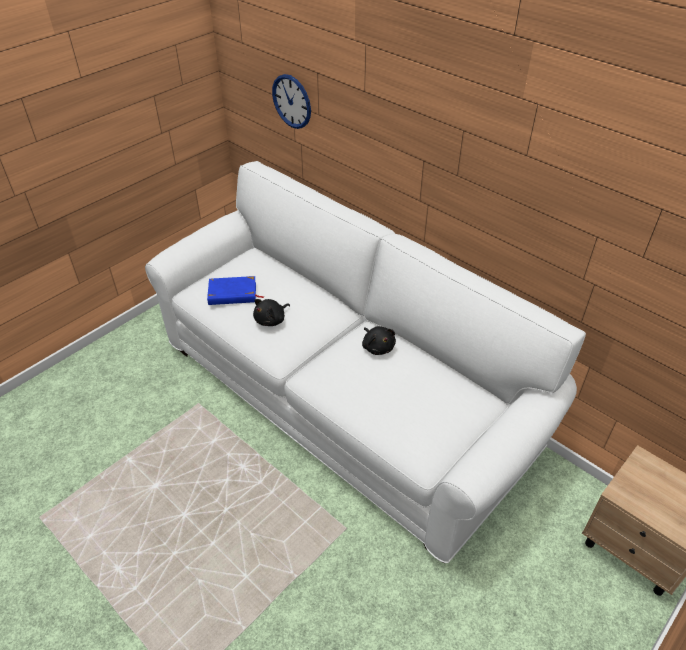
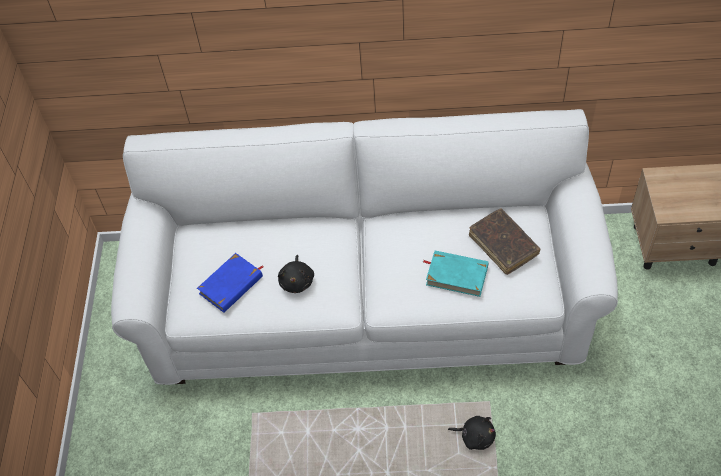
camera: 40 degrees left, 10 degrees up
wall clock [272,74,311,129] -> none
black plush toy [362,326,396,355] -> black plush toy moved to [448,416,496,450]
none -> turquoise book [423,251,489,297]
none -> brown book [469,208,540,275]

